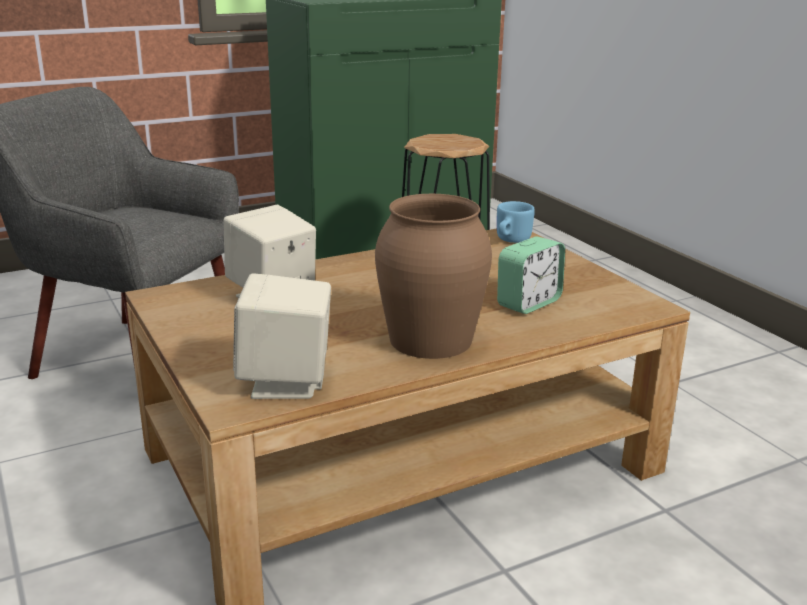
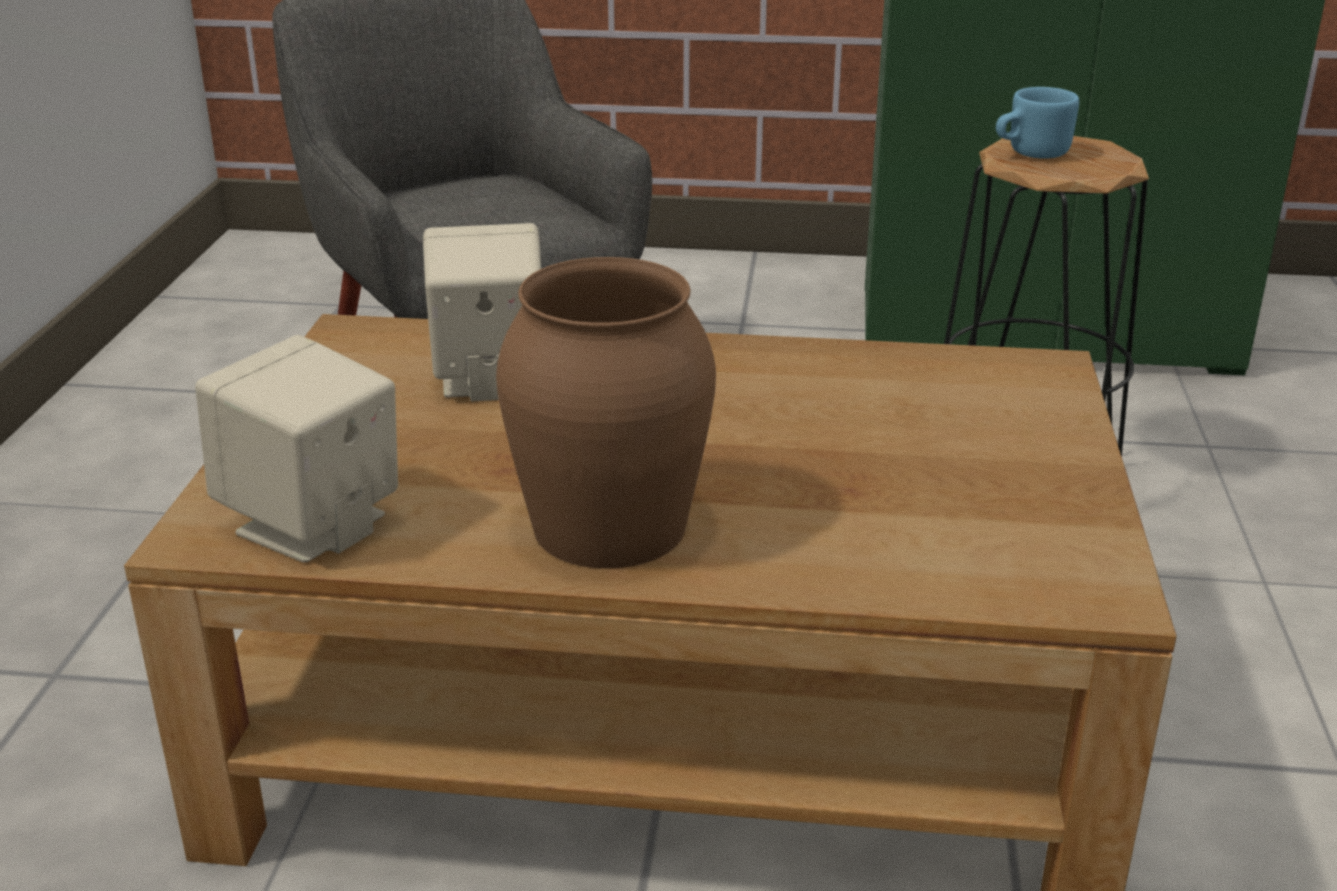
camera: 35 degrees right, 5 degrees up
blue mug [497,201,535,243] -> blue mug moved to [996,87,1079,159]
alarm clock [497,236,565,314] -> none

